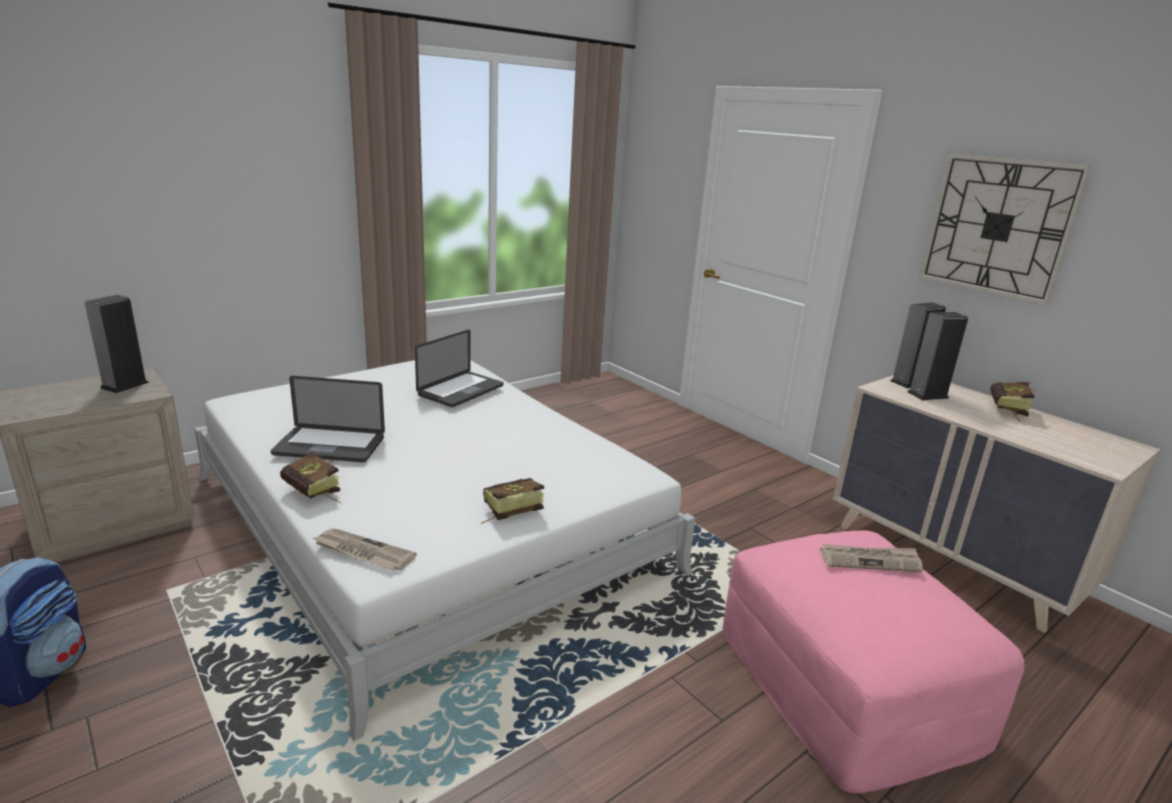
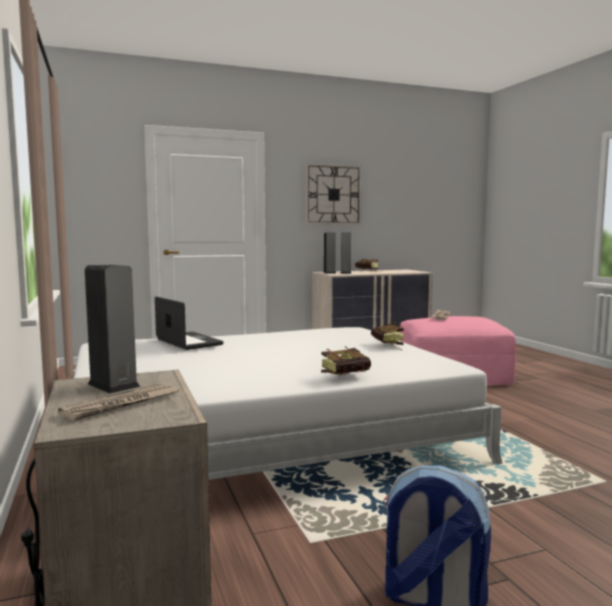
camera: 70 degrees left, 15 degrees down
laptop [271,376,385,462] -> none
newspaper [313,528,417,570] -> newspaper moved to [58,383,179,421]

